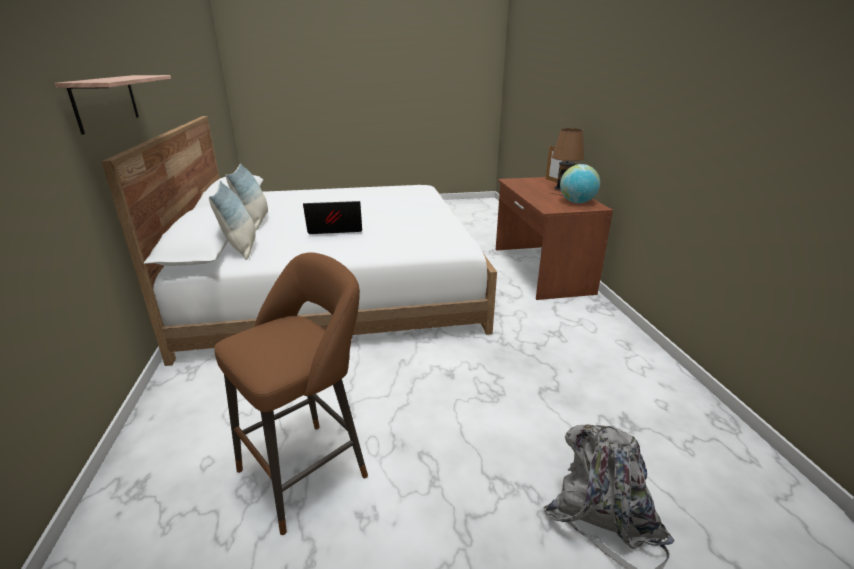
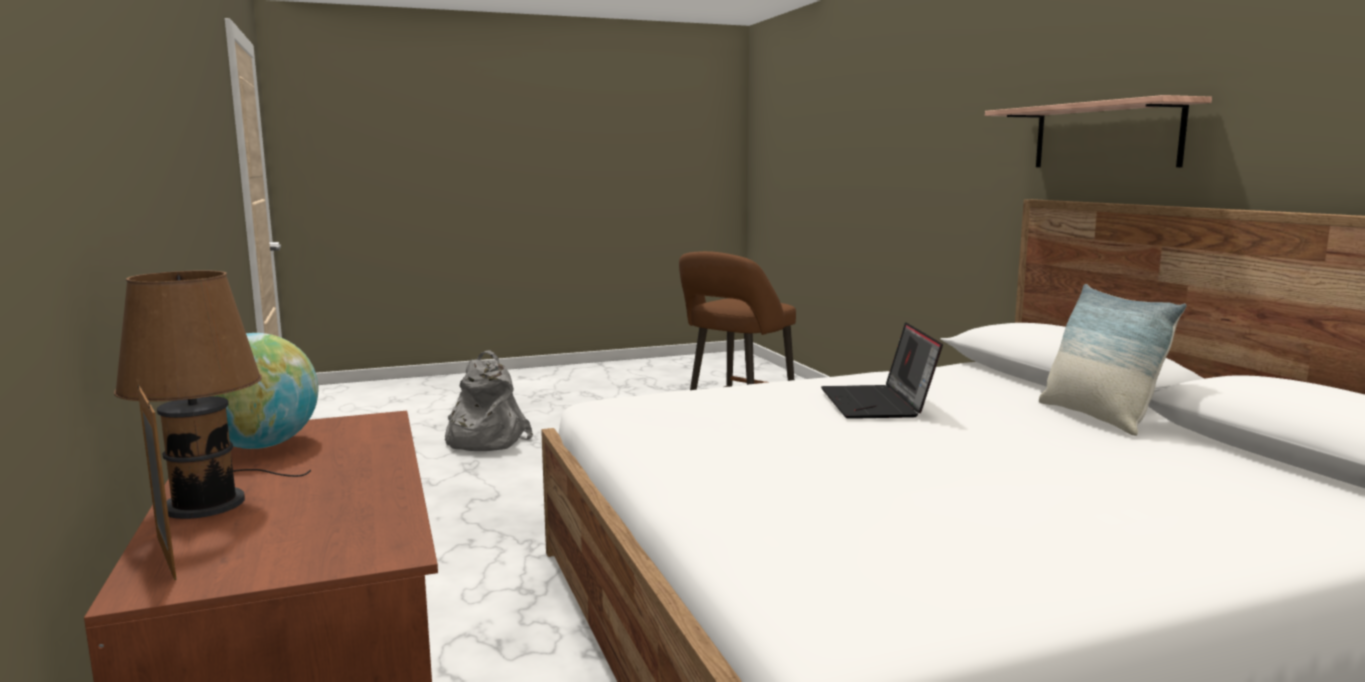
camera: 170 degrees right, 15 degrees down
pillow [209,181,256,260] -> none
laptop [303,201,362,234] -> laptop turned 105 degrees clockwise [821,322,943,419]

